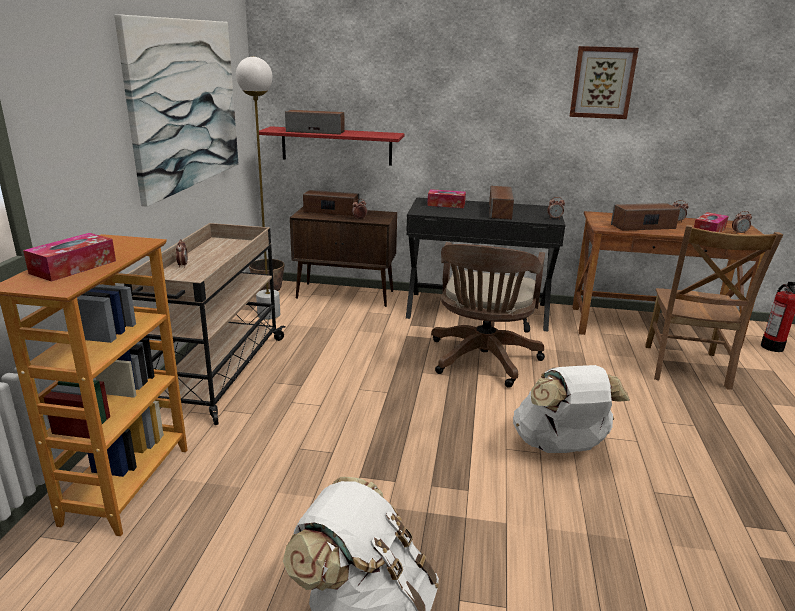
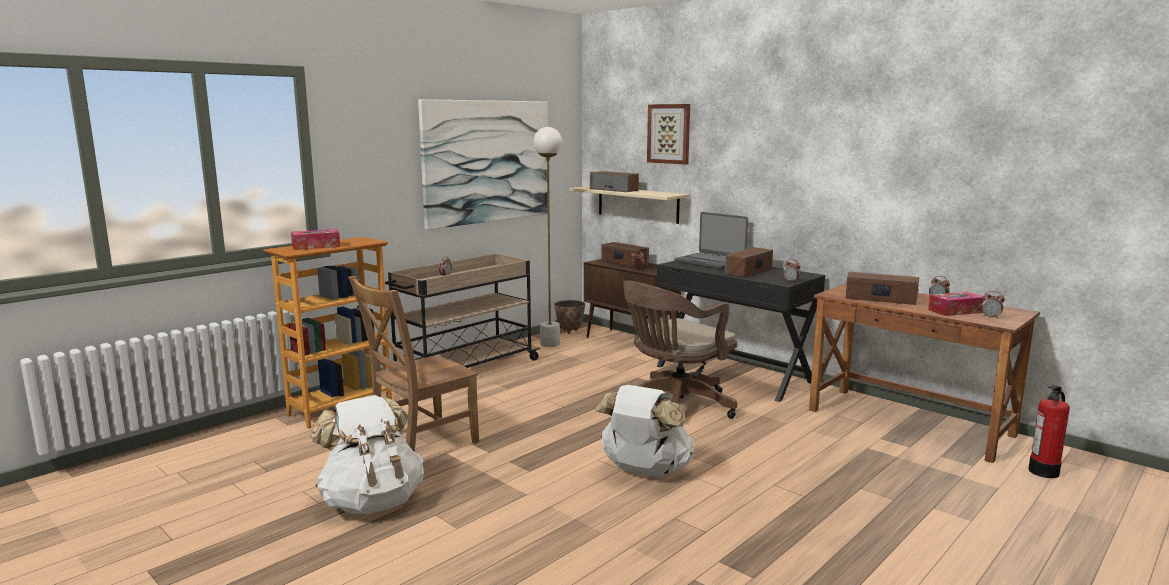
camera: 35 degrees right, 10 degrees down
red shelf [259,126,405,166] -> beige shelf [569,186,689,224]
tissue box [427,189,466,208] -> laptop [675,212,748,269]
picture [570,46,639,119] -> picture moved to [647,104,690,165]
brown chair [645,225,784,390] -> brown chair moved to [348,276,479,452]

